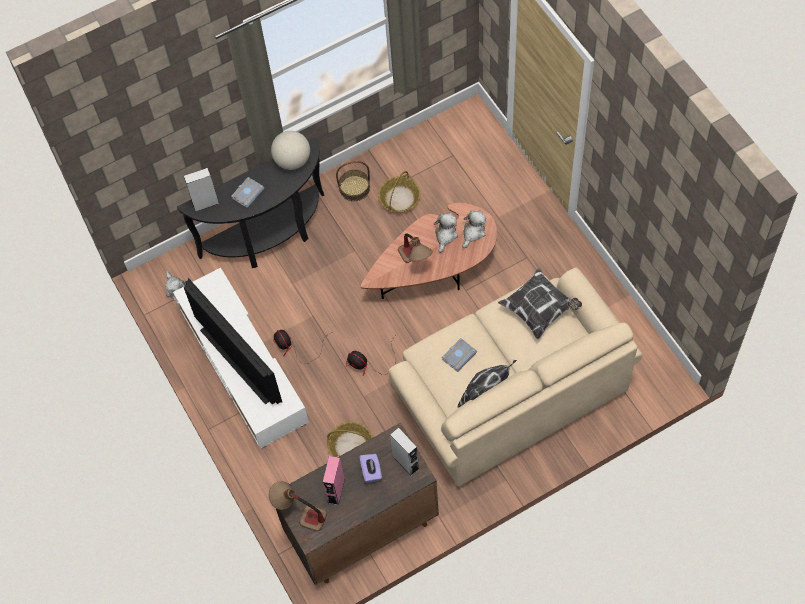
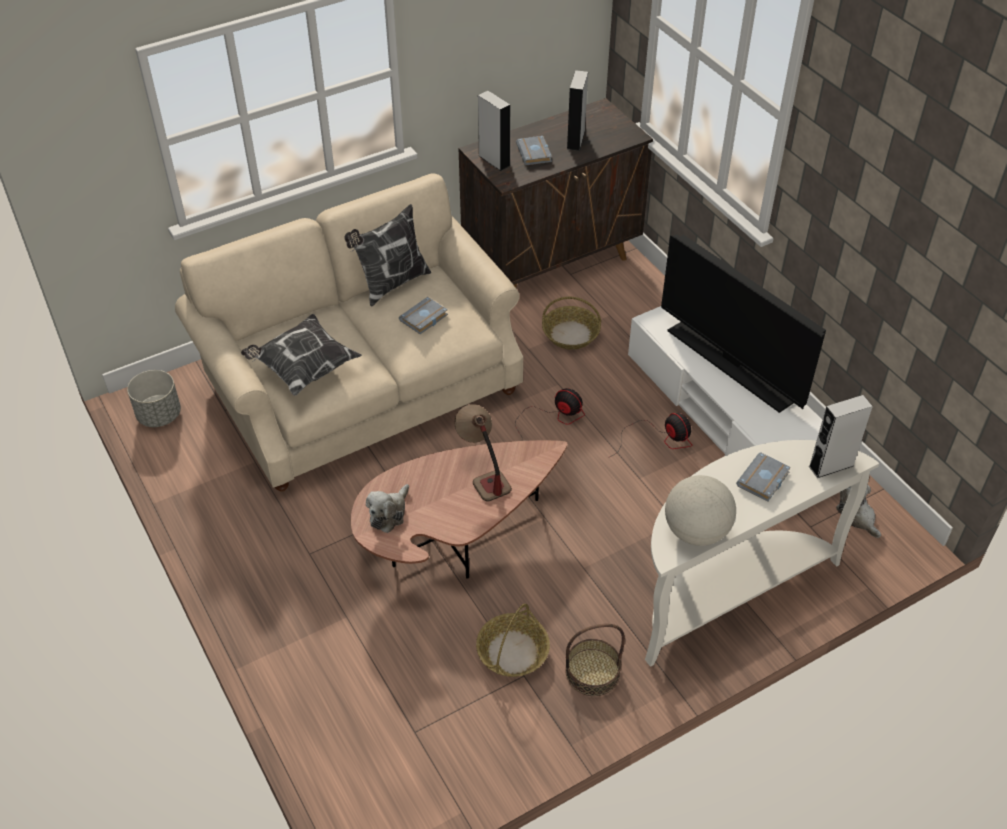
camera: 175 degrees right, 15 degrees down
black console table [177,137,324,268] -> white console table [645,440,879,667]
table lamp [269,481,327,531] -> none
pink speaker [323,456,345,505] -> grey speaker [567,70,588,151]
purple tissue box [359,454,382,483] -> grey book [516,136,552,165]
plush toy [434,213,458,253] -> none
none -> grey planter [127,370,181,427]

